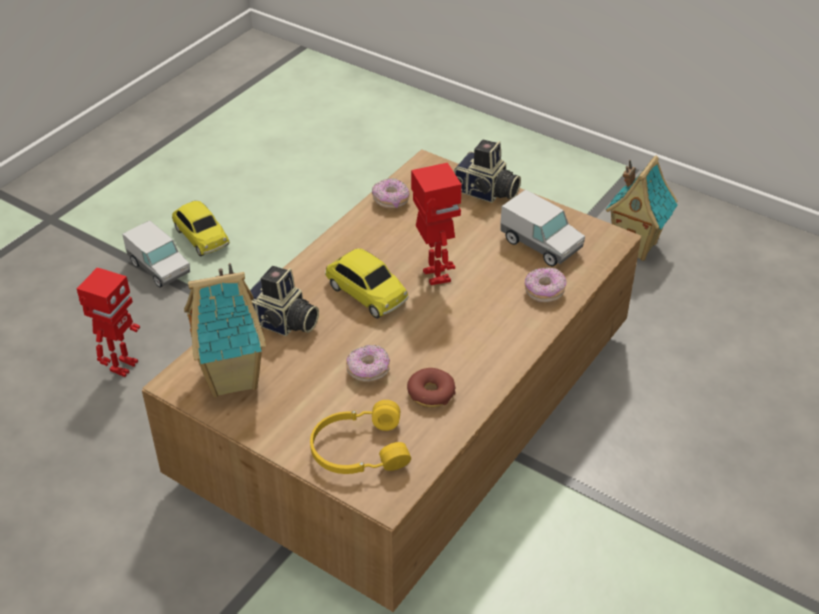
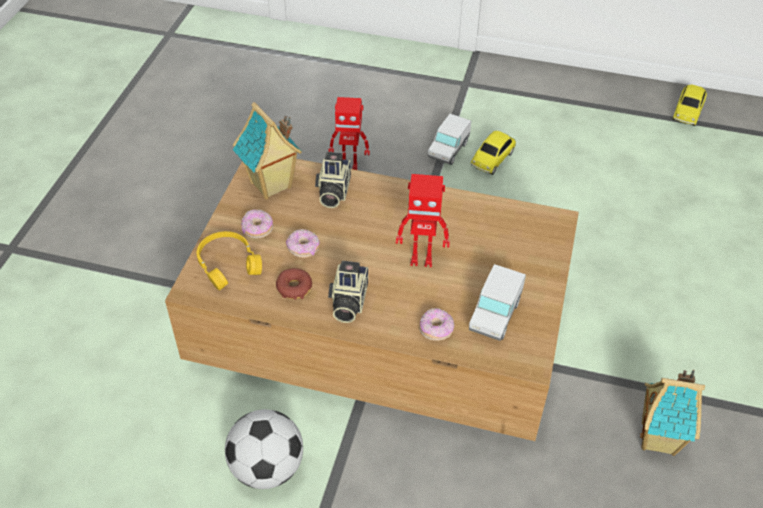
camera: 70 degrees right, 5 degrees up
toy car [325,248,409,319] -> toy car moved to [673,85,707,126]
donut [372,178,410,209] -> donut moved to [241,209,273,238]
toy robot [411,163,462,285] -> toy robot turned 45 degrees clockwise [396,174,450,267]
camera [454,140,521,203] -> camera moved to [328,261,368,323]
none -> football [225,409,303,489]

